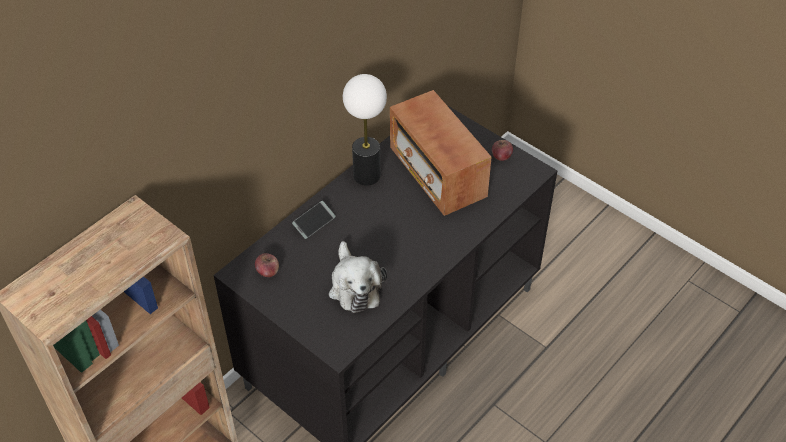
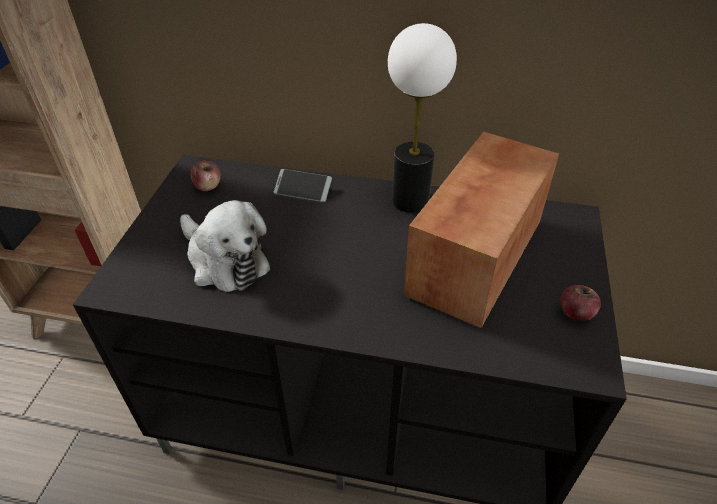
camera: 60 degrees right, 5 degrees down
plush toy [329,241,387,313] -> plush toy turned 90 degrees counterclockwise [180,200,270,292]

